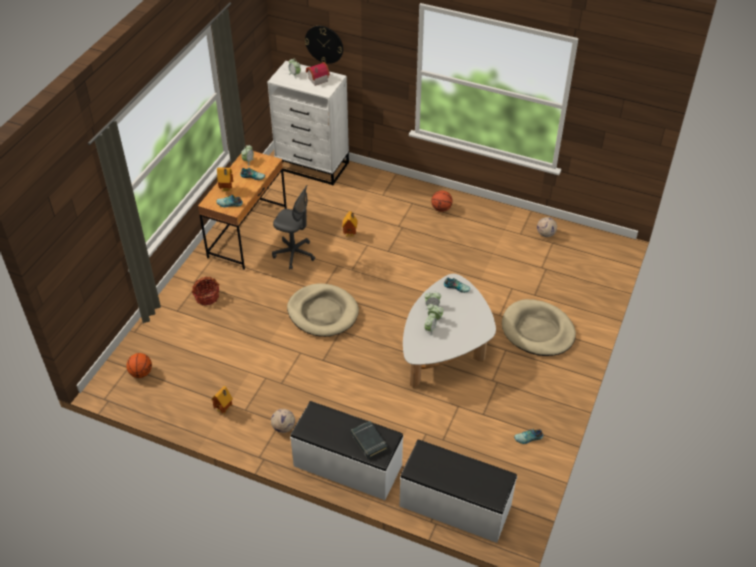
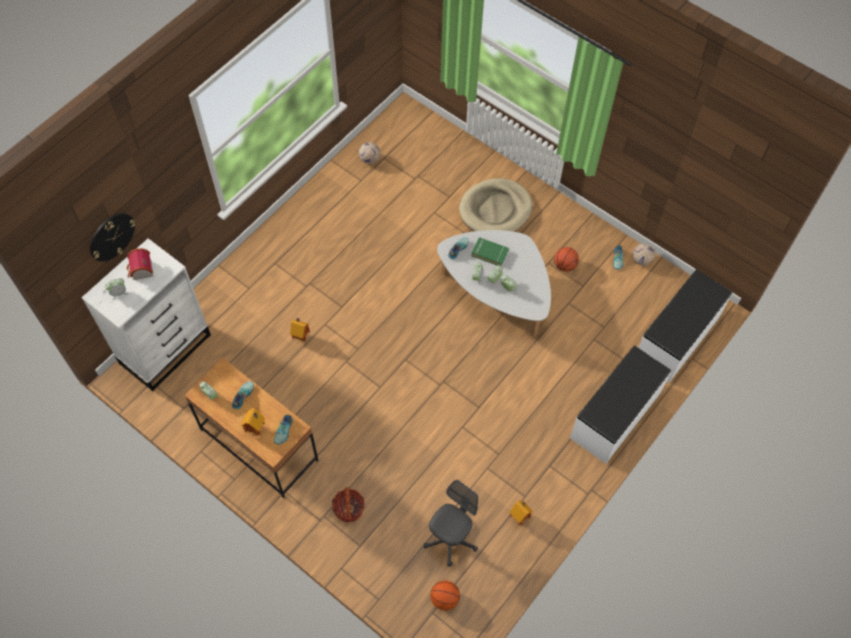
camera: 75 degrees left, 15 degrees up
football [271,409,295,433] -> football moved to [632,243,656,266]
grey office chair [272,185,315,269] -> grey office chair moved to [424,480,478,567]
beige dog bed [287,283,359,337] -> none
black book [351,421,388,459] -> none
basketball [431,190,453,212] -> basketball moved to [554,247,579,272]
none -> green book [471,237,509,266]

